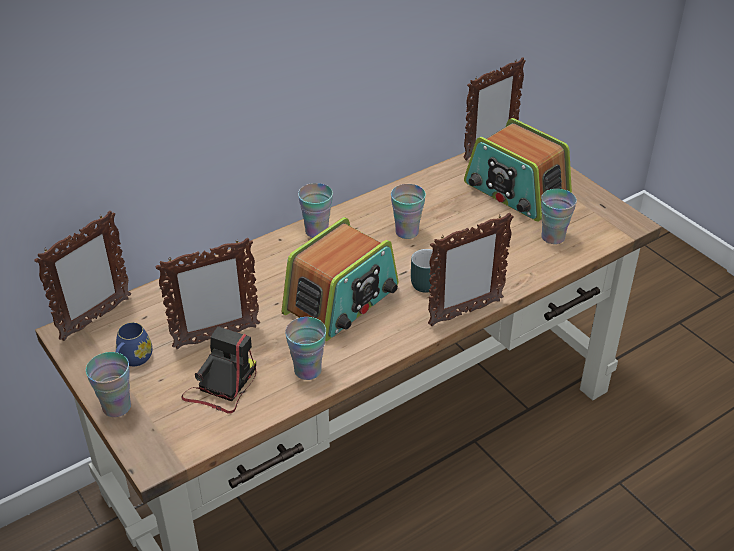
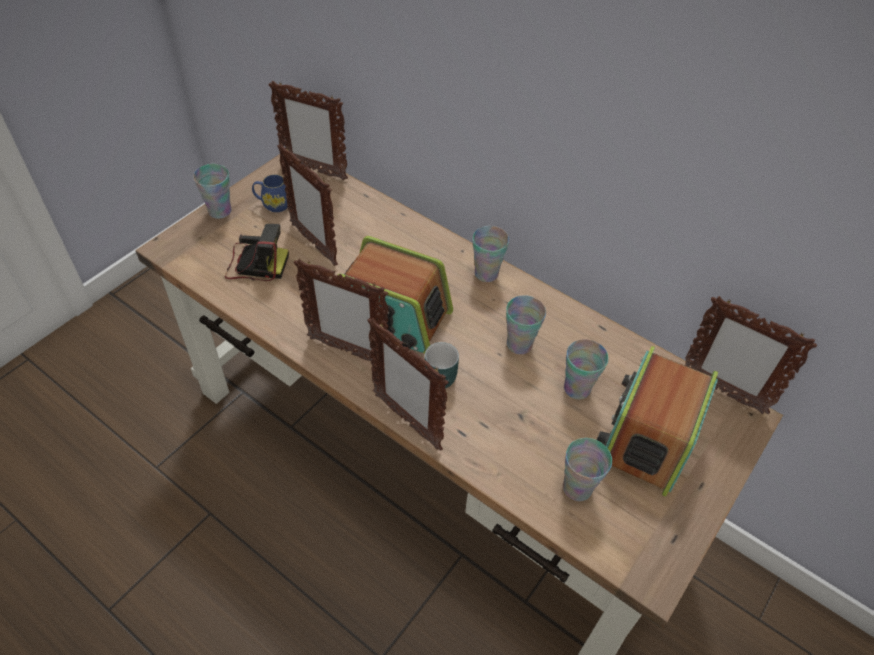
camera: 70 degrees right, 10 degrees up
cup [285,317,326,380] -> cup moved to [564,339,609,399]
none -> picture frame [293,259,389,361]

